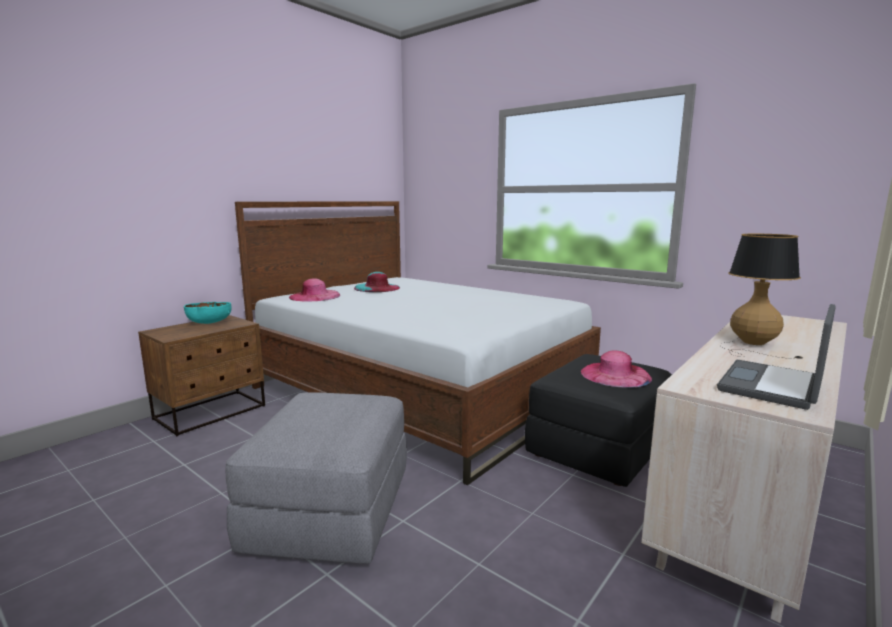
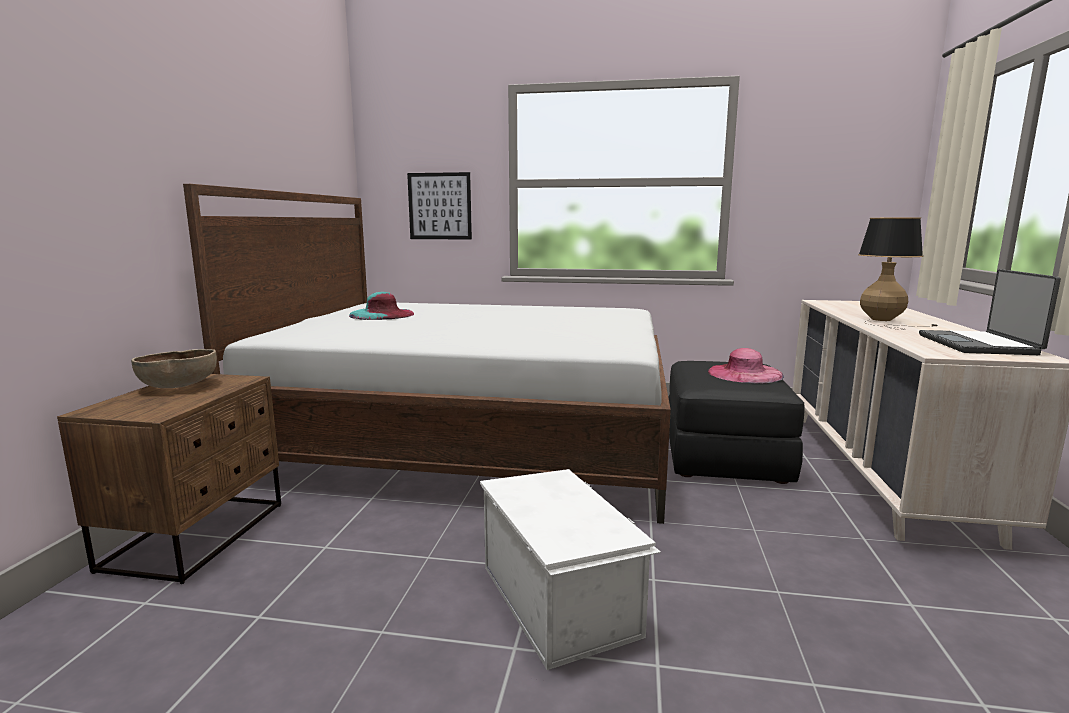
camera: 30 degrees left, 0 degrees up
turquoise bowl [184,302,231,324] -> brown bowl [131,349,217,388]
grey ottoman [225,392,407,564] -> white storage box [480,469,661,670]
pink hat [289,278,340,302] -> none
none -> picture [407,172,472,239]

